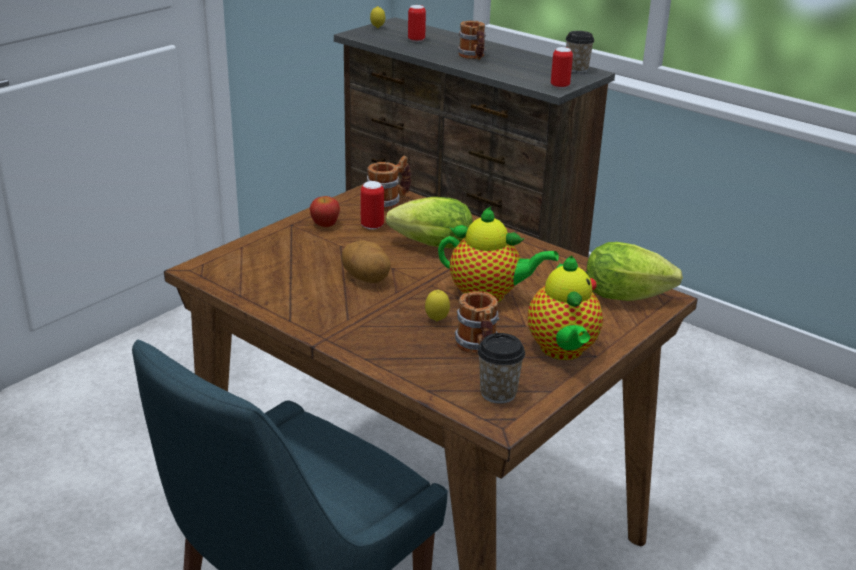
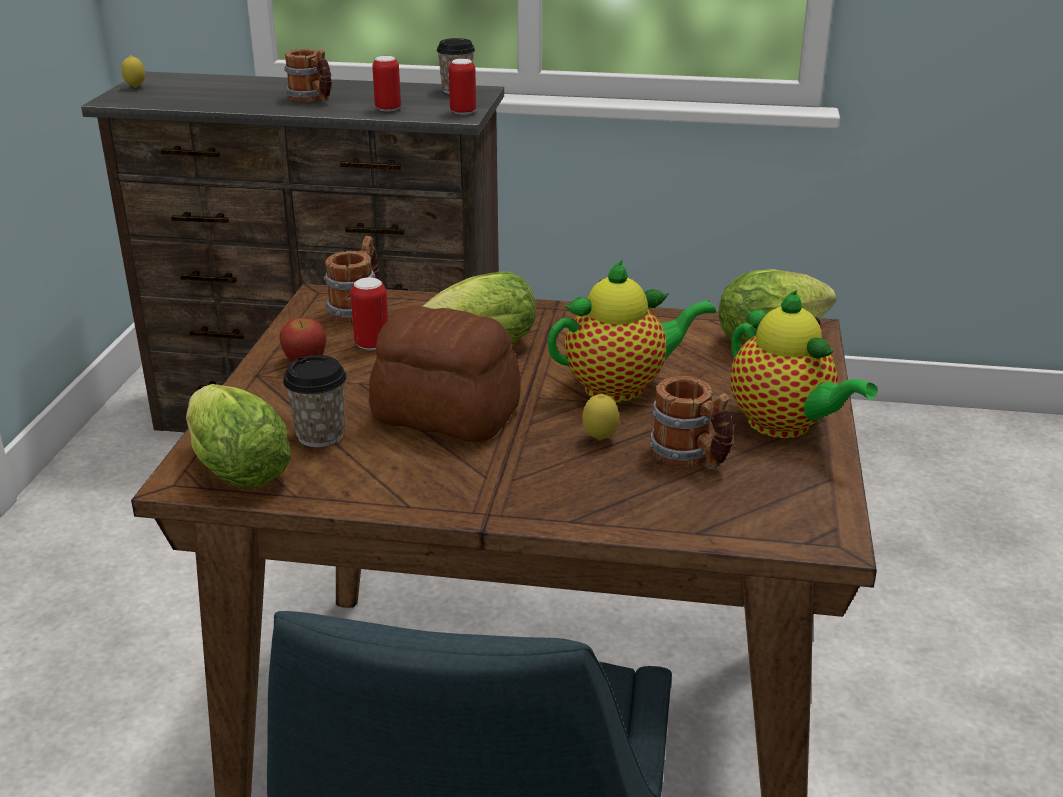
camera: 30 degrees left, 0 degrees up
potato [341,240,391,283] -> bread [369,306,521,442]
can [408,5,426,42] -> can moved to [372,56,401,112]
cup [477,333,525,404] -> cup moved to [283,355,347,447]
none -> lettuce [186,384,291,488]

